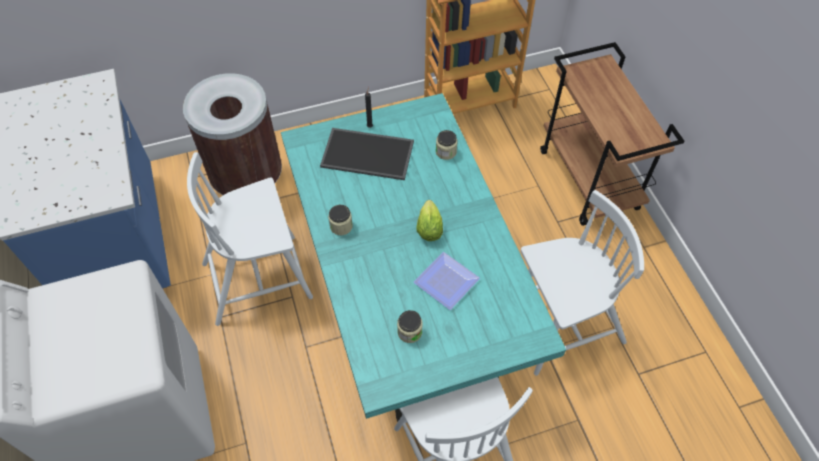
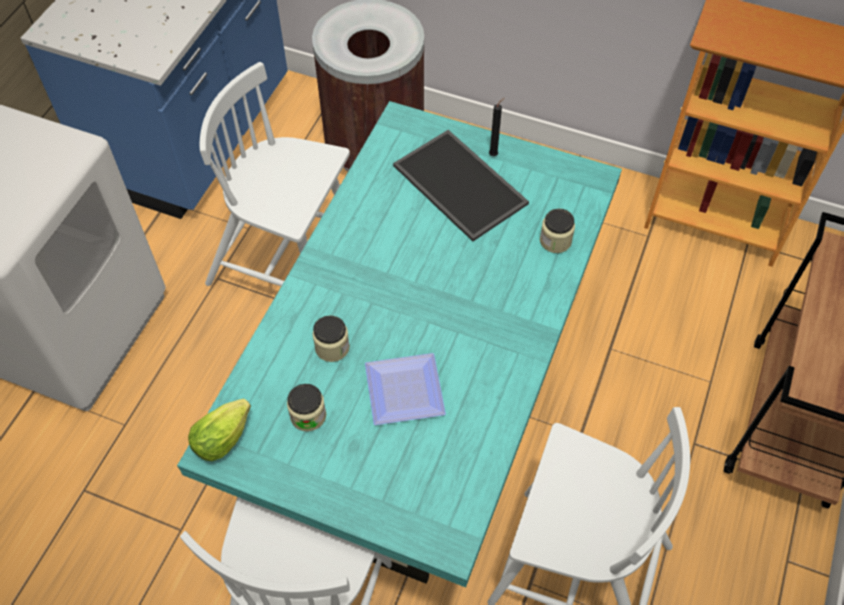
camera: 40 degrees right, 0 degrees up
jar [328,205,353,235] -> jar moved to [313,315,350,362]
lettuce [416,200,443,241] -> lettuce moved to [188,399,251,461]

